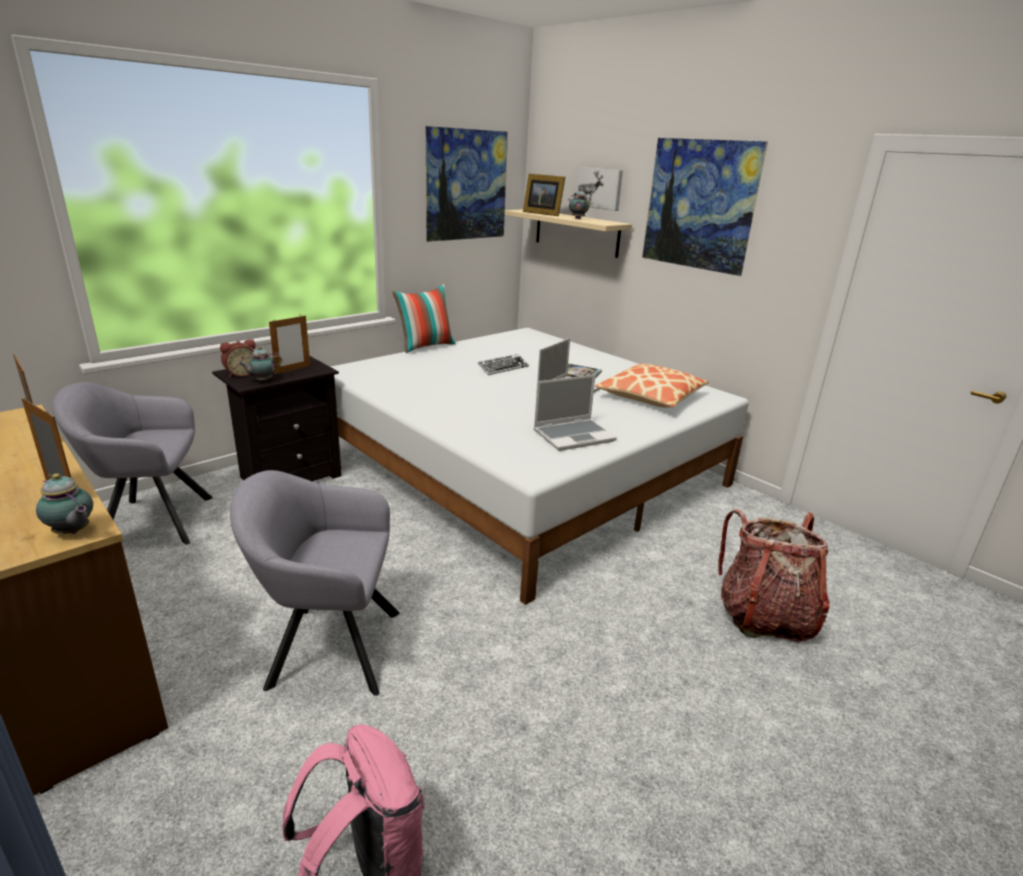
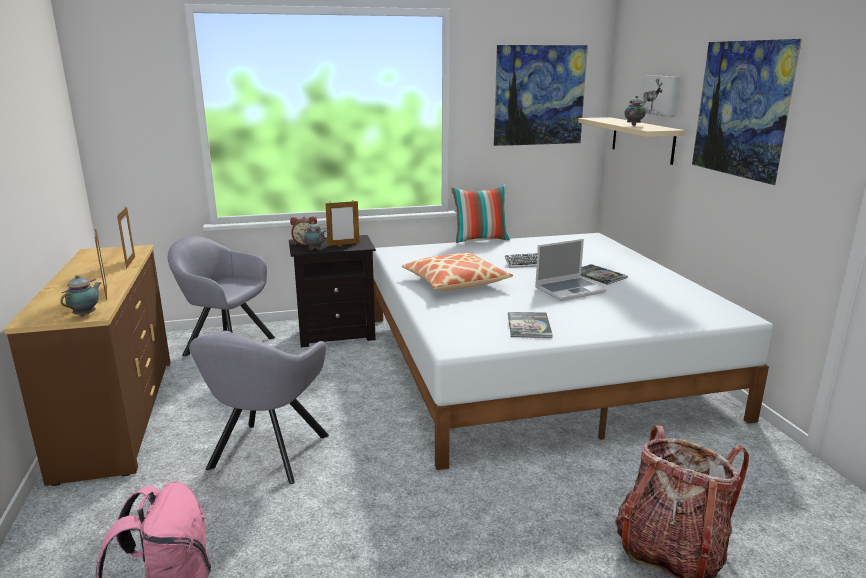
camera: 30 degrees right, 5 degrees down
teapot [36,473,93,534] -> teapot turned 135 degrees counterclockwise [60,275,101,317]
grey armchair [230,470,399,696] -> grey armchair turned 105 degrees counterclockwise [189,331,329,484]
picture frame [523,174,565,216] -> none
laptop [534,375,617,451] -> book [508,312,553,338]
pillow [595,364,709,408] -> pillow moved to [402,253,513,291]

